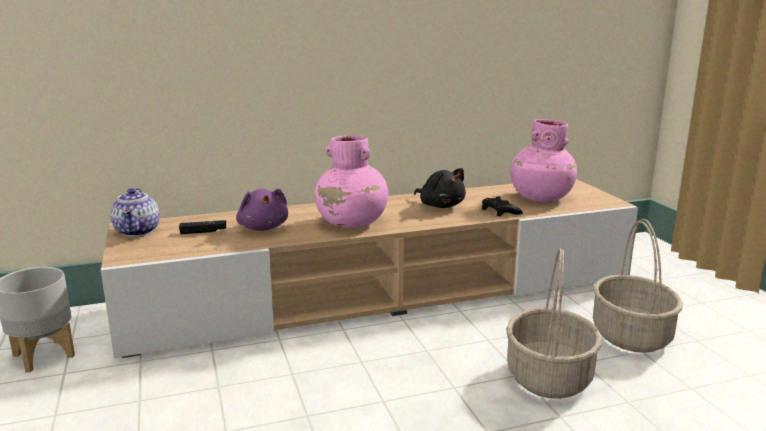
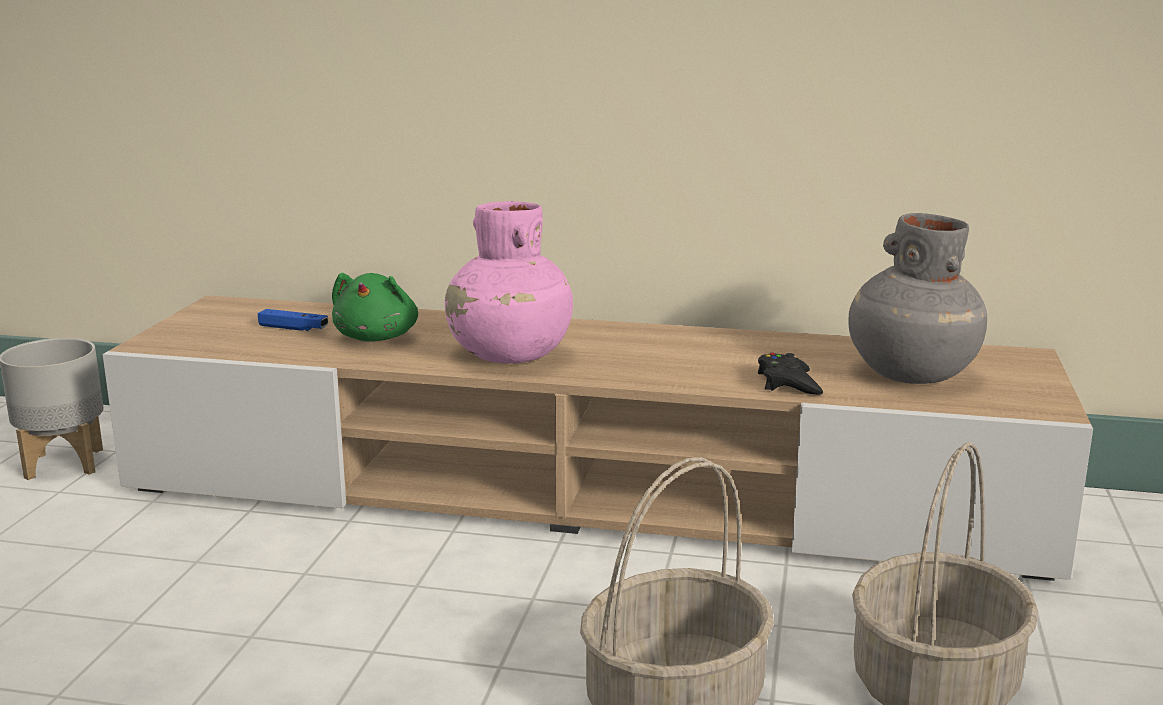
camera: 30 degrees right, 0 degrees up
teapot [111,188,160,237] -> none
black game controller [179,220,227,234] -> blue game controller [258,309,328,331]
purple plush toy [236,189,288,231] -> green plush toy [332,273,418,341]
black plush toy [414,168,466,208] -> none
pink vase [510,119,577,202] -> grey vase [848,213,987,384]

